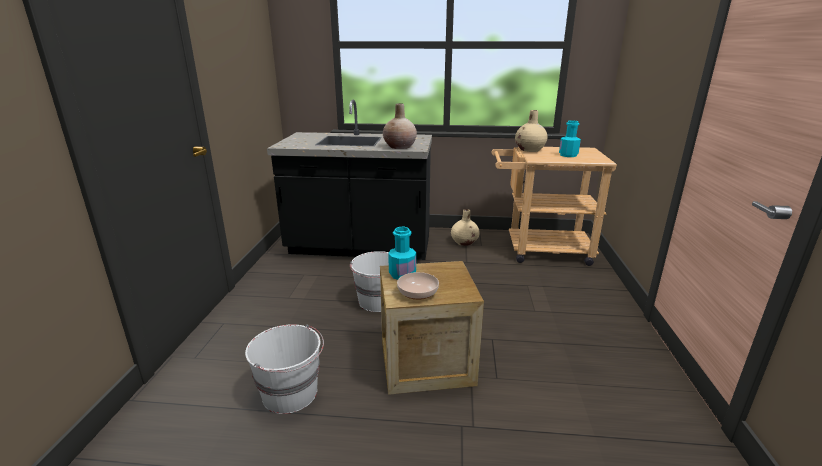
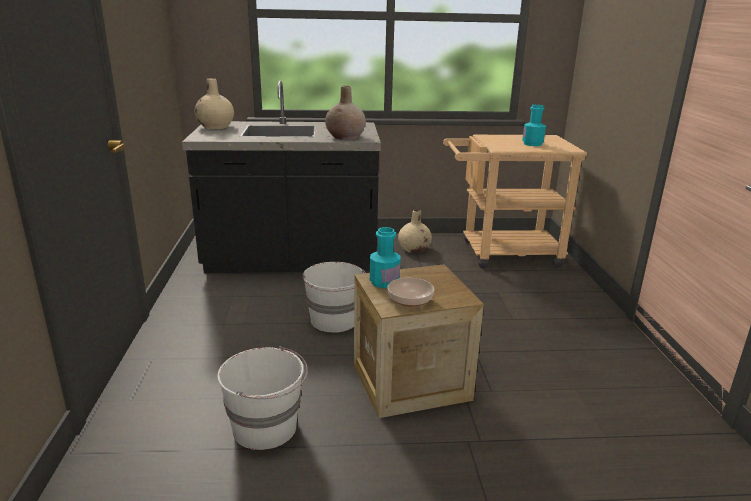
camera: 10 degrees left, 0 degrees up
beige vase [515,110,548,152] -> beige vase moved to [194,78,234,129]

